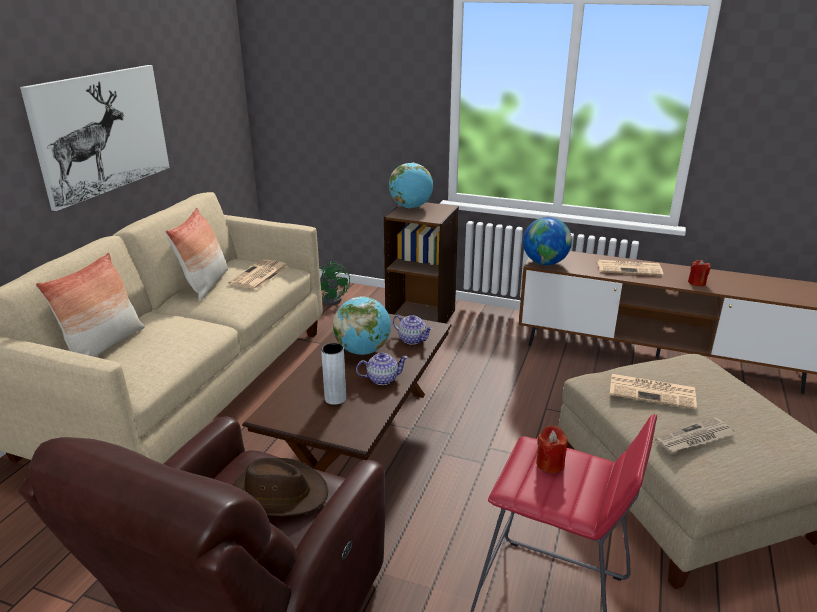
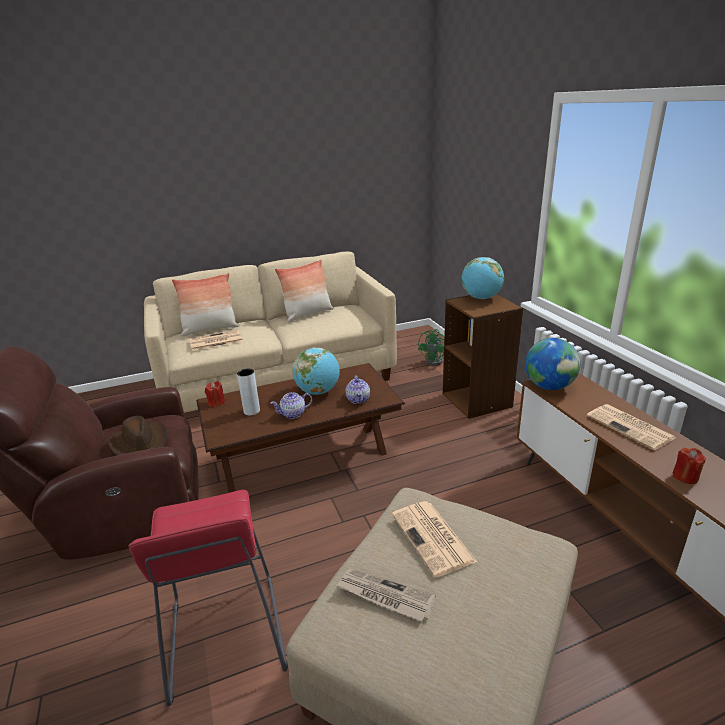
camera: 50 degrees right, 0 degrees up
picture [20,65,170,211] -> none
newspaper [229,259,288,290] -> newspaper moved to [190,330,243,351]
teapot [356,352,408,385] -> teapot turned 120 degrees clockwise [270,392,312,419]
red candle [536,426,567,473] -> red candle moved to [205,381,225,407]

